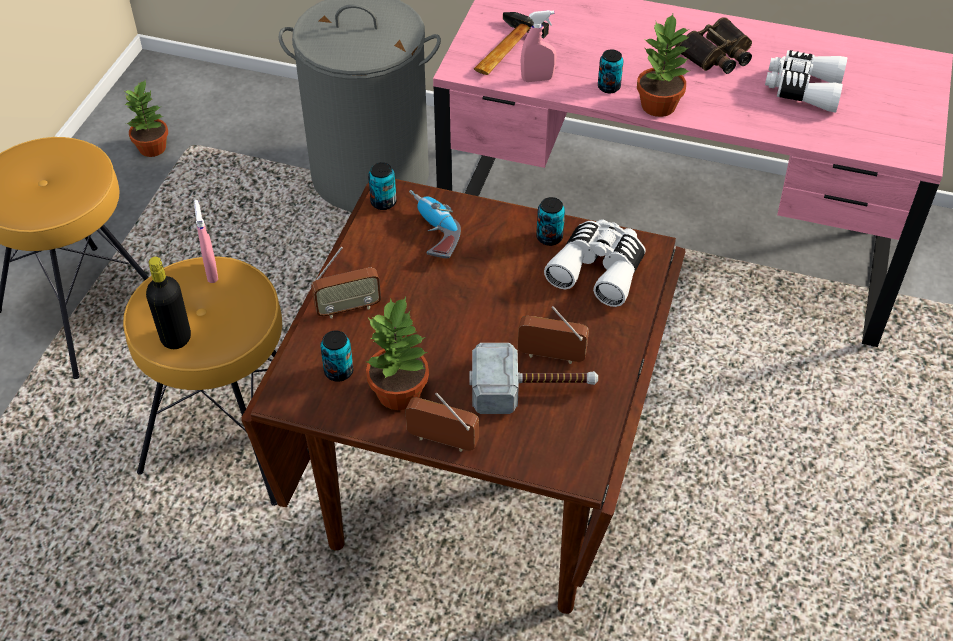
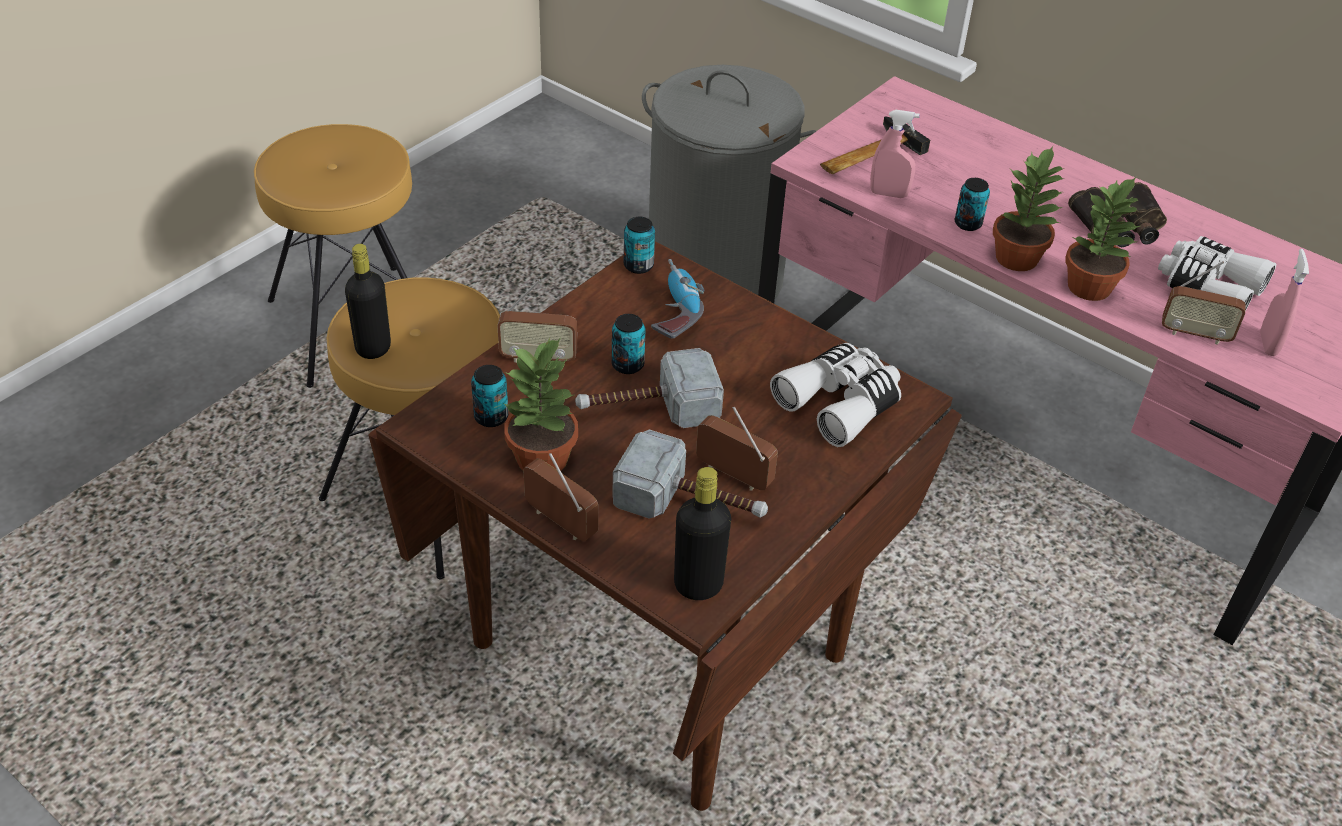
camera: 20 degrees right, 5 degrees down
potted plant [124,79,168,157] -> potted plant moved to [1065,177,1140,301]
pink spray bottle [194,200,218,283] -> pink spray bottle moved to [1260,249,1309,356]
can [536,197,565,246] -> can moved to [612,314,645,374]
none -> hammer [575,348,724,428]
none -> black bottle [674,467,731,600]
none -> radio [1162,261,1246,345]

